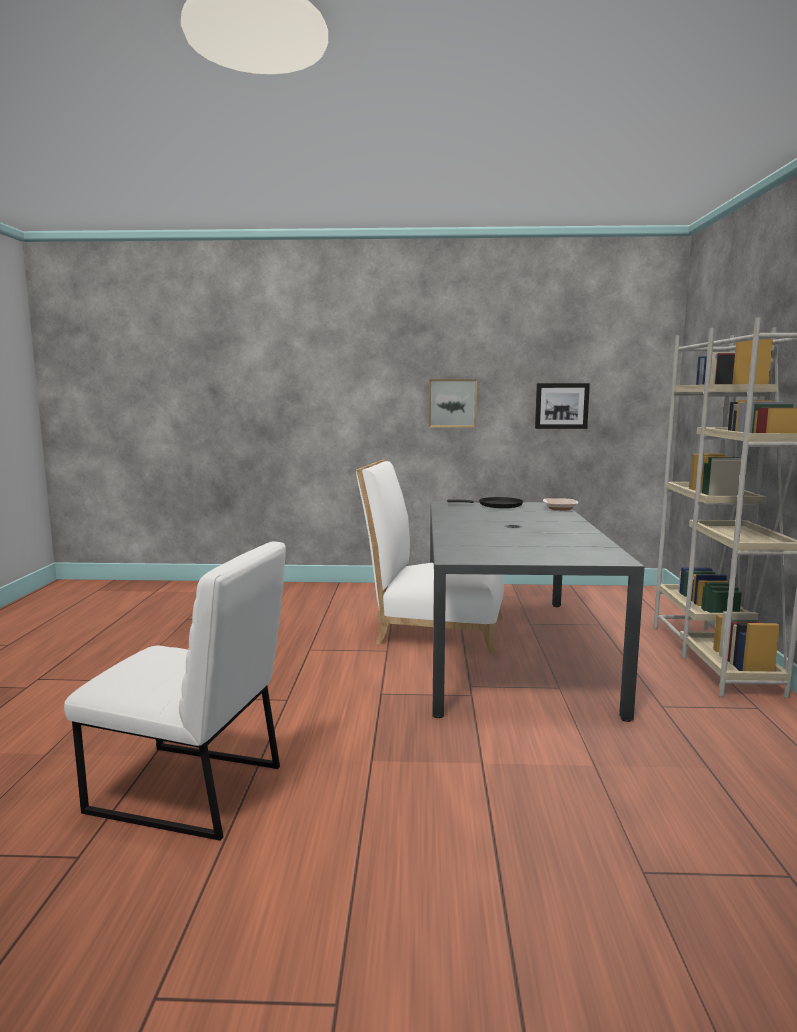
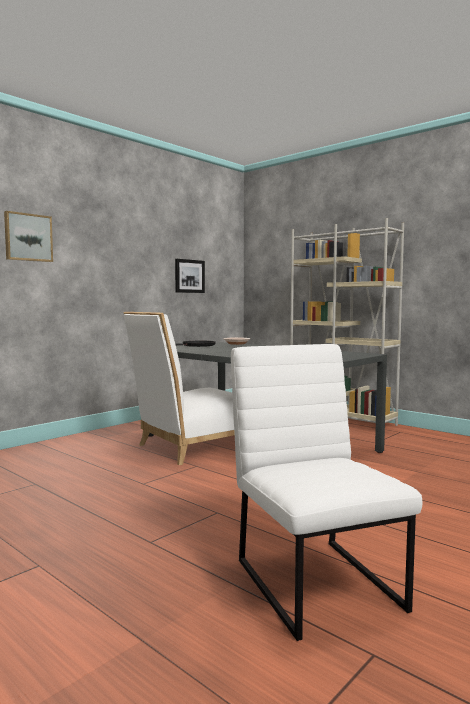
camera: 50 degrees left, 5 degrees down
white chair [64,541,286,841] -> white chair turned 75 degrees counterclockwise [231,344,422,641]
picture [429,379,477,428] -> picture moved to [4,211,53,262]

